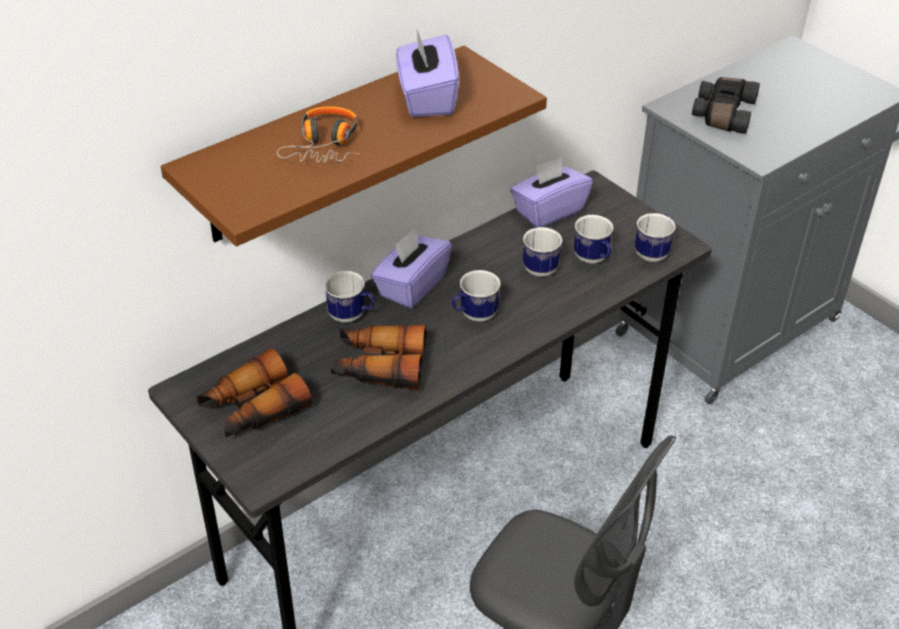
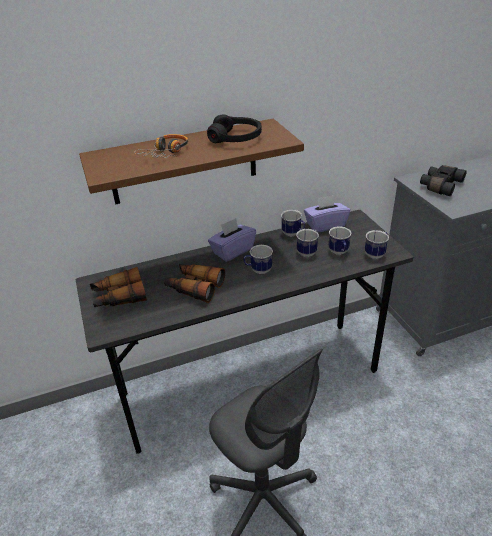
camera: 20 degrees right, 5 degrees down
mug [324,271,375,323] -> mug moved to [281,210,305,236]
purple tissue box [396,30,459,117] -> black headphones [207,115,262,143]

